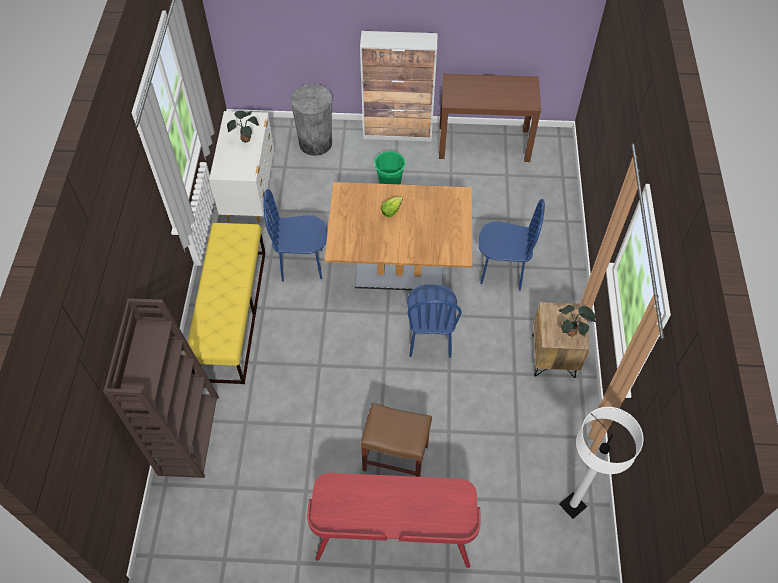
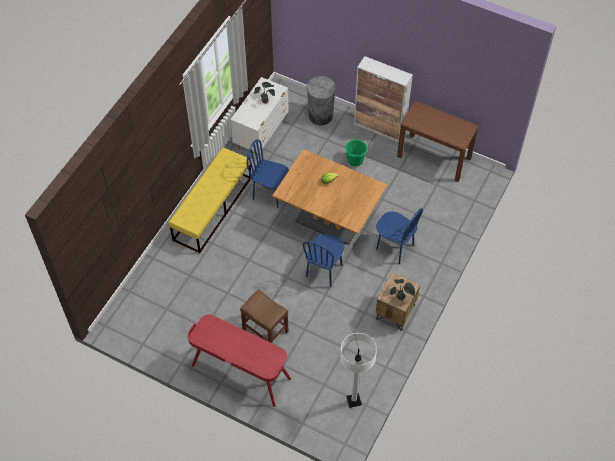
camera: 25 degrees right, 0 degrees up
brown bookcase [103,298,219,478] -> none

